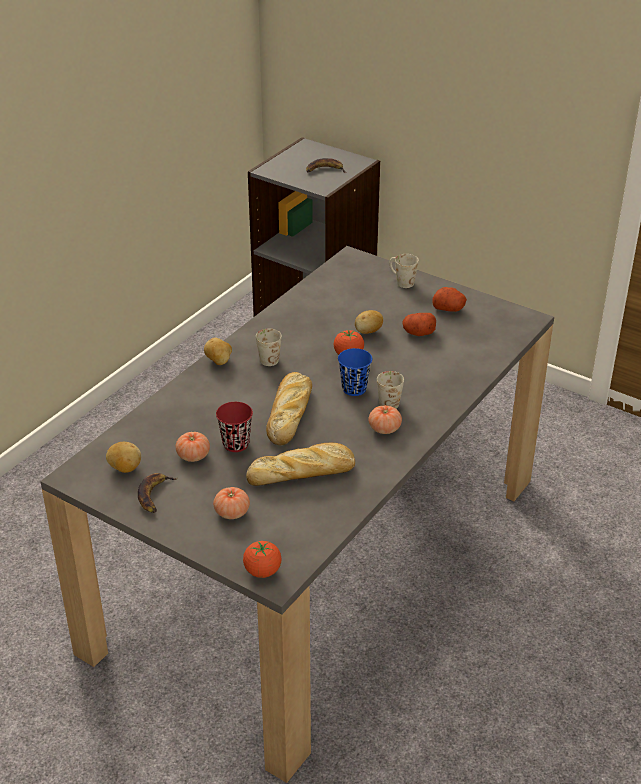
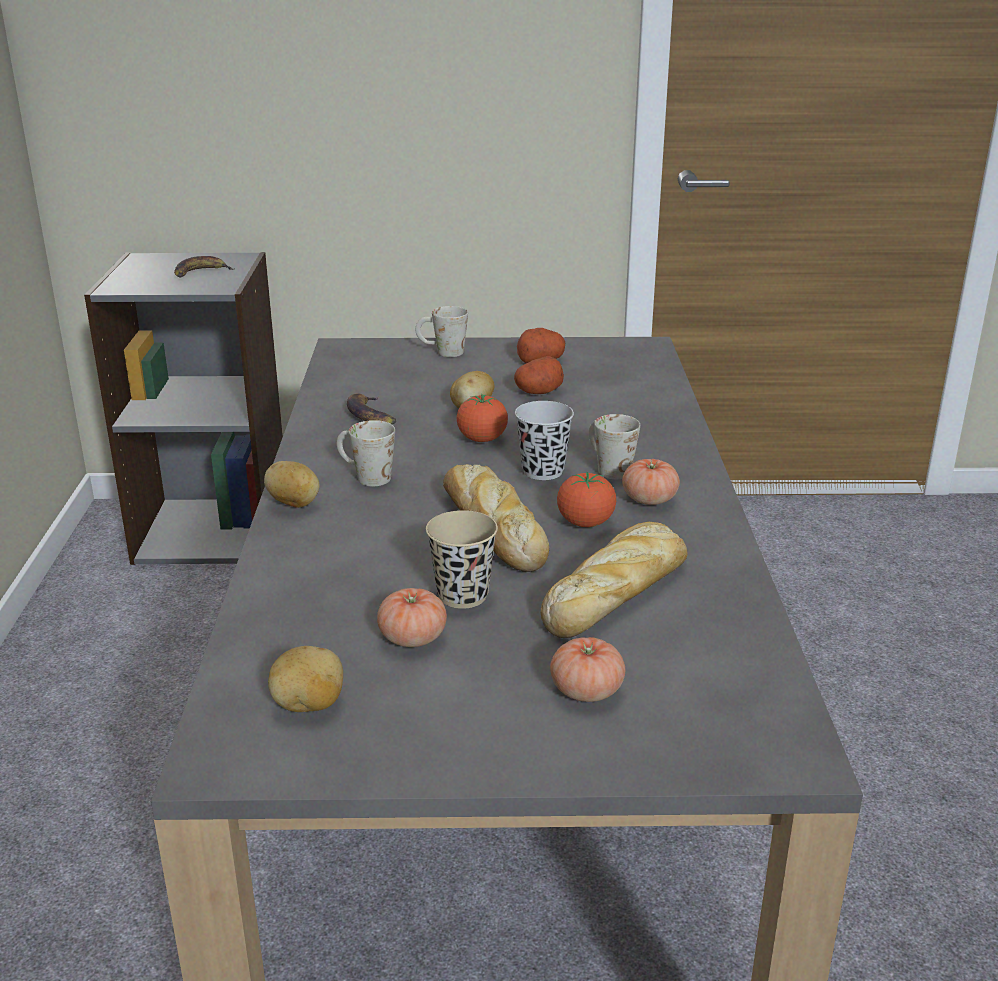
camera: 35 degrees left, 10 degrees down
banana [138,473,178,513] -> banana moved to [347,393,396,424]
red cup [216,402,253,452] -> beige cup [426,510,498,609]
tomato [243,541,282,578] -> tomato moved to [557,471,616,527]
blue cup [338,348,372,396] -> black cup [515,401,574,480]

